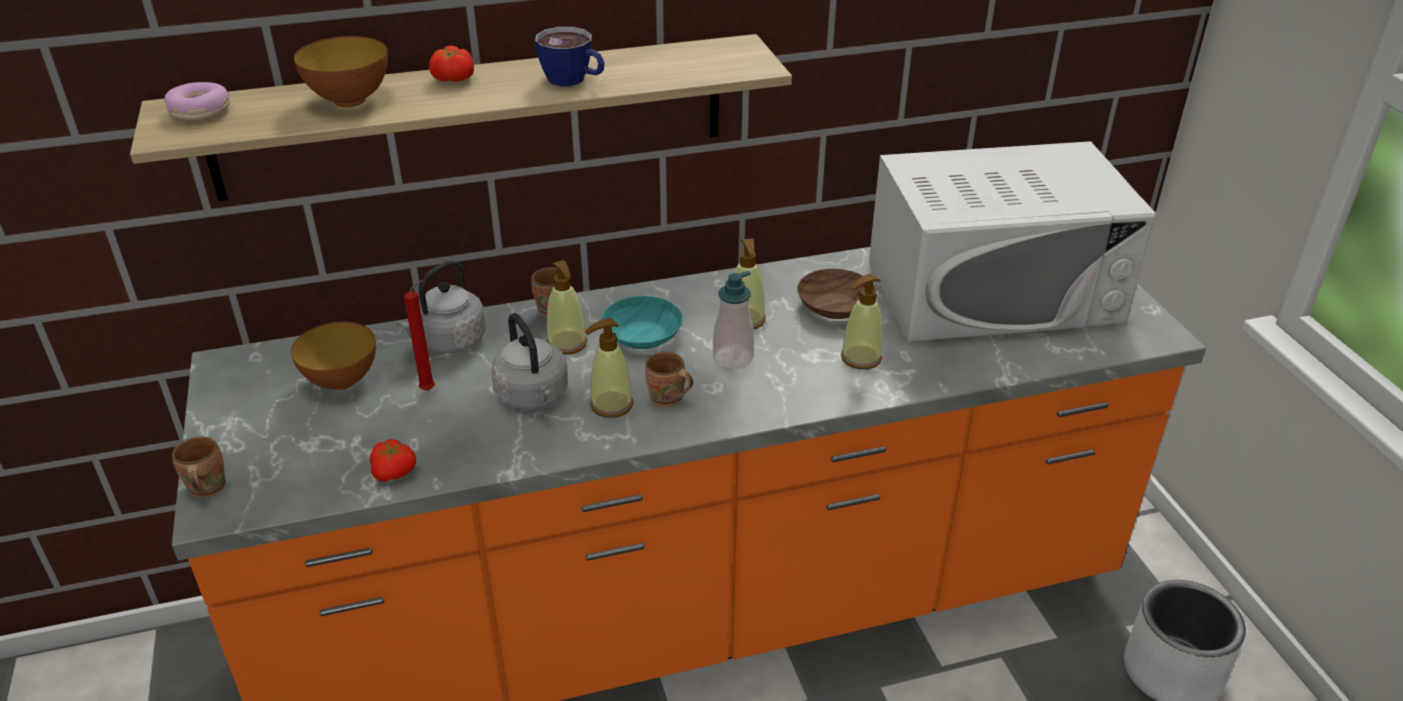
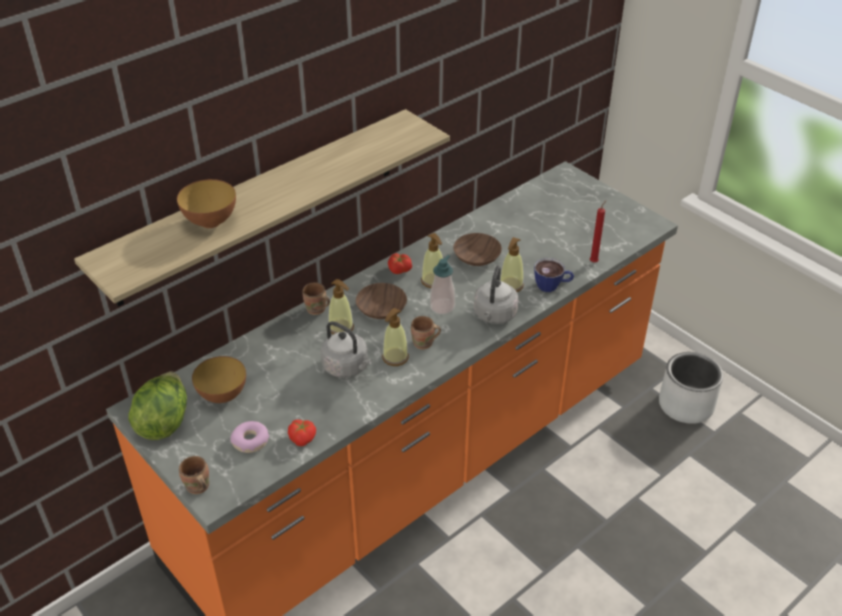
camera: 25 degrees left, 5 degrees up
donut [164,82,230,121] -> donut moved to [230,421,269,453]
grey kettle [397,260,486,353] -> grey kettle moved to [474,266,518,324]
red candle [404,280,435,390] -> red candle moved to [590,201,606,263]
tomato [429,45,474,82] -> tomato moved to [388,253,412,274]
cup [535,27,605,86] -> cup moved to [534,258,574,292]
turquoise bowl [601,296,683,349] -> brown bowl [356,283,407,319]
white microwave [869,141,1156,342] -> none
none -> lettuce [128,371,187,440]

